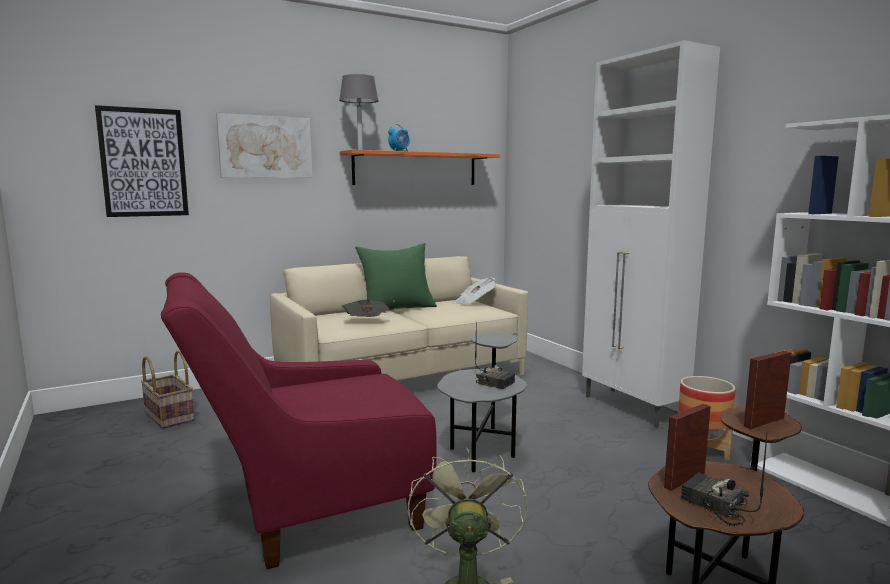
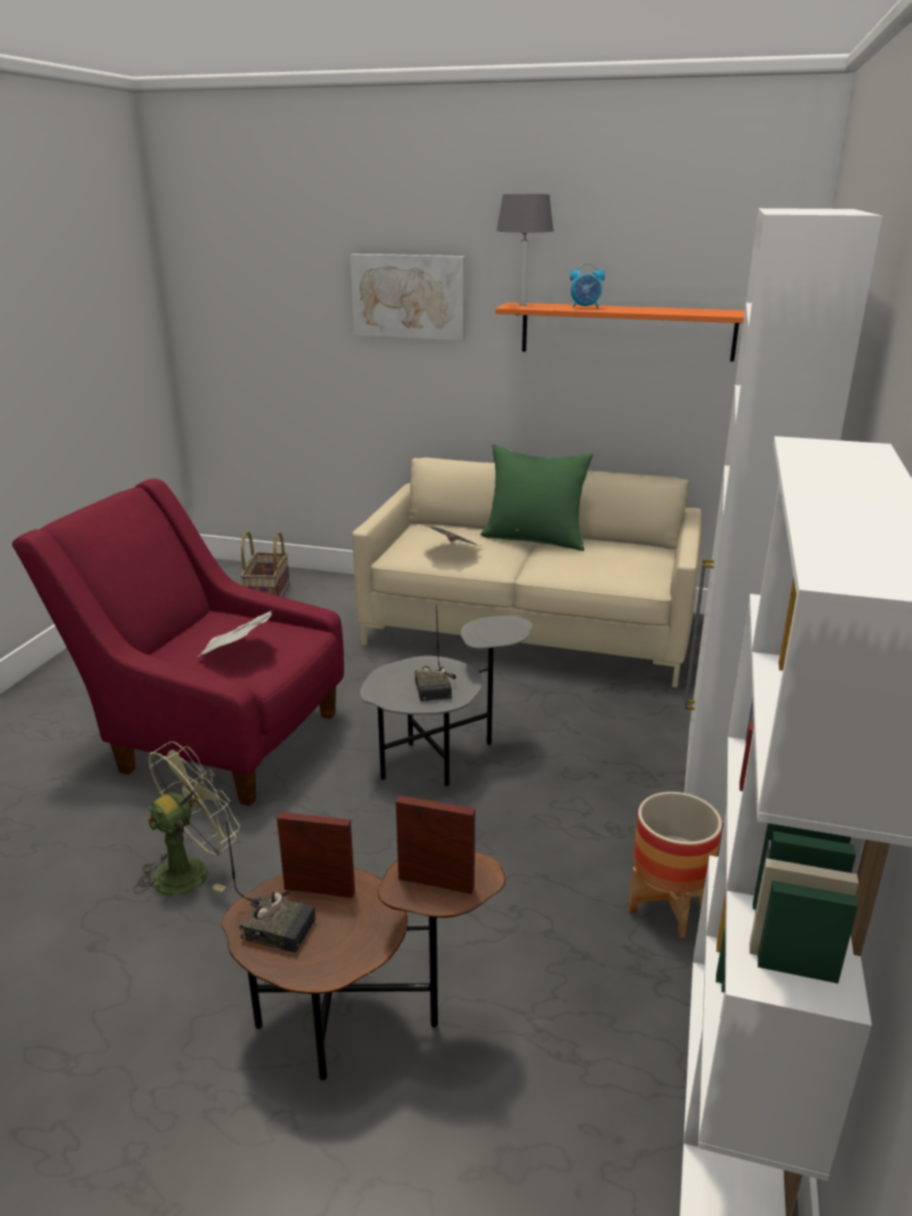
camera: 45 degrees right, 15 degrees up
picture [95,105,189,217] -> none
newspaper [453,277,496,305] -> newspaper moved to [197,610,273,657]
radio [681,432,767,526] -> radio turned 105 degrees clockwise [226,821,316,953]

